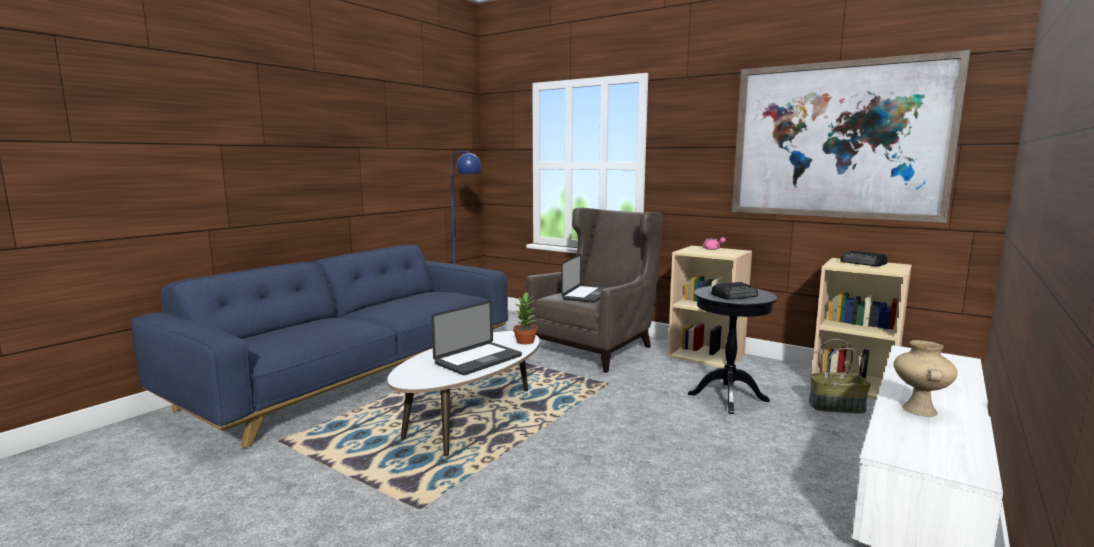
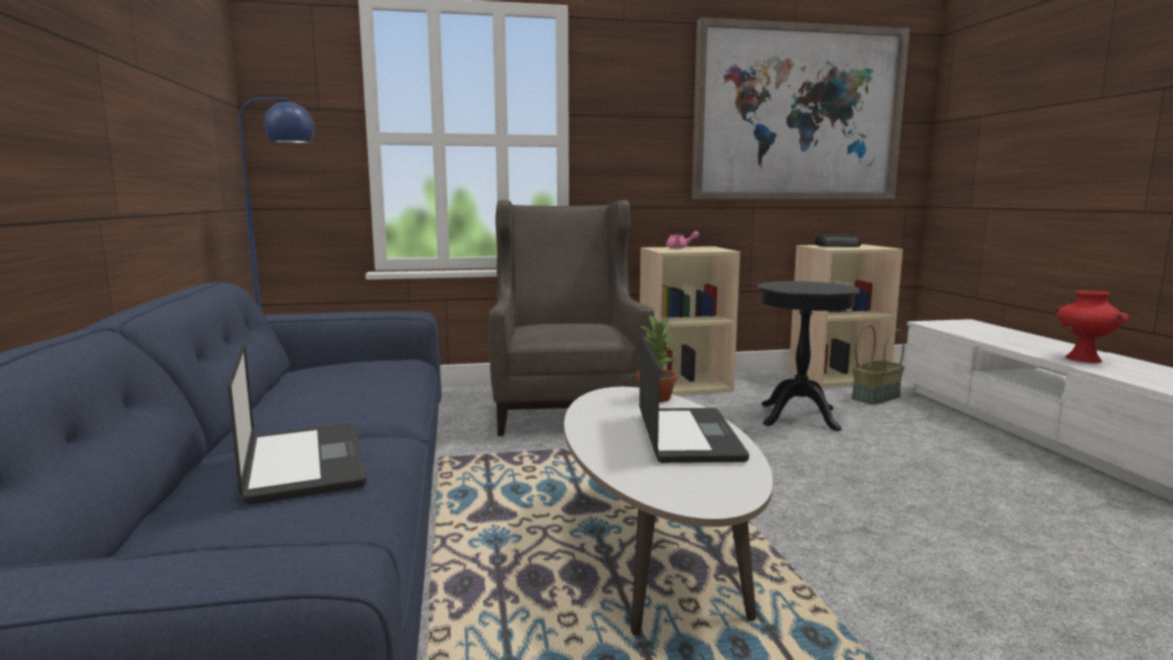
camera: 45 degrees left, 0 degrees up
laptop [562,254,606,303] -> laptop moved to [228,343,367,505]
radio [711,282,758,300] -> none
beige vase [894,340,957,417] -> red vase [1055,290,1129,363]

